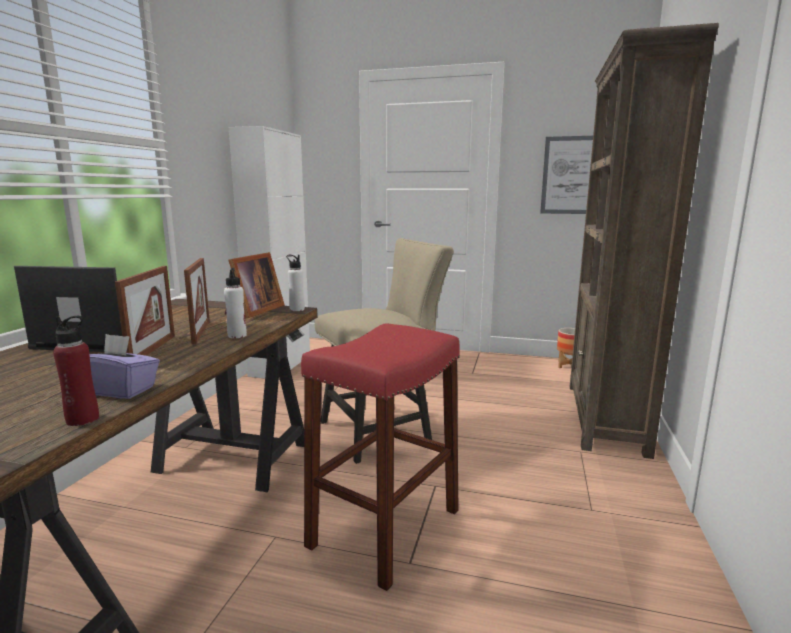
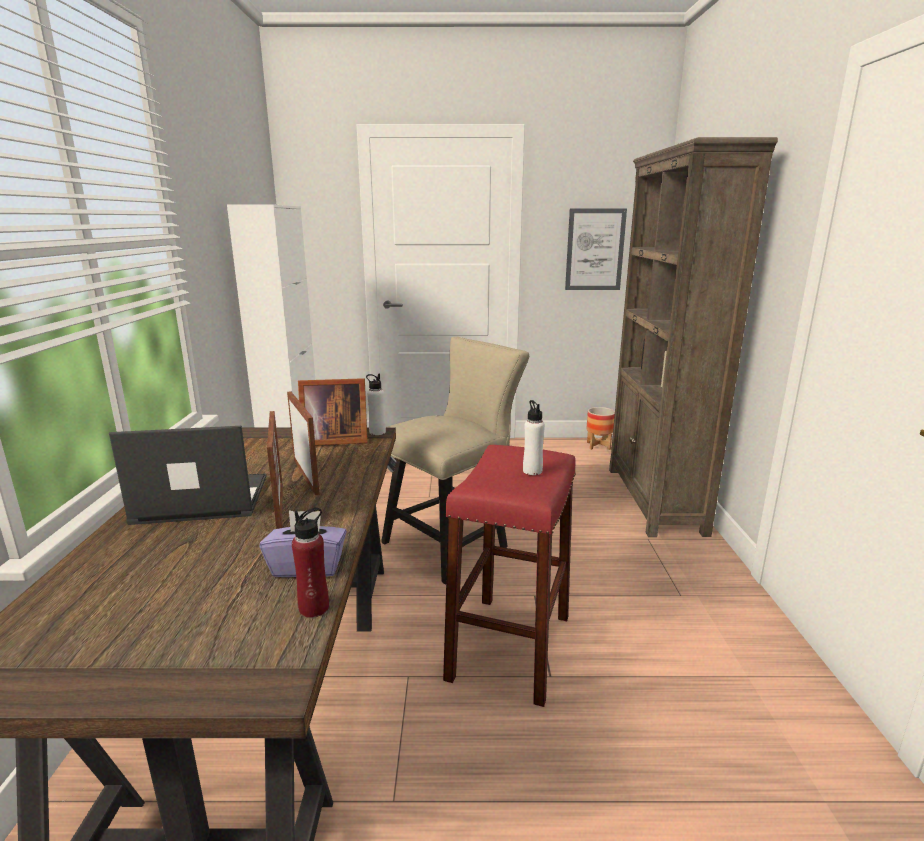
camera: 15 degrees left, 5 degrees up
white bottle [224,268,247,338] -> white bottle moved to [523,400,545,475]
picture frame [225,252,285,318] -> picture frame turned 75 degrees clockwise [298,378,368,445]

